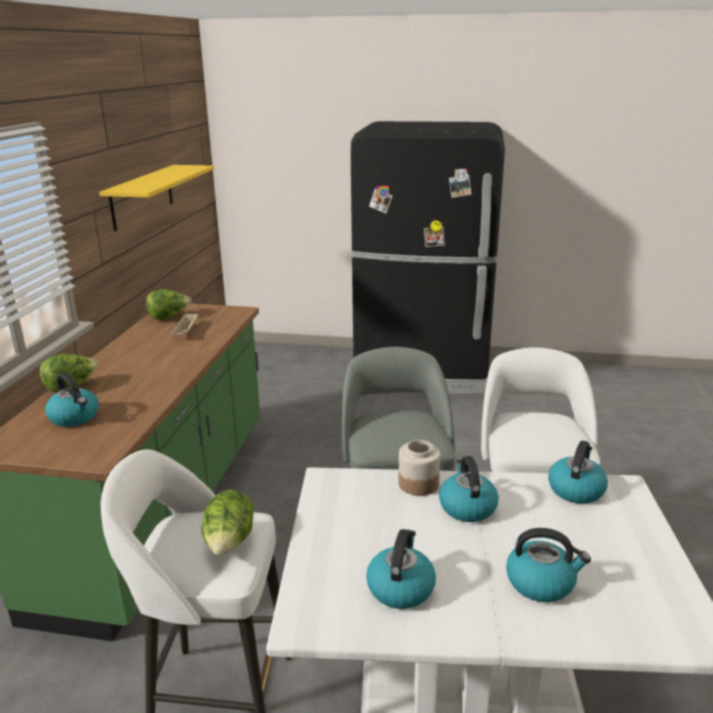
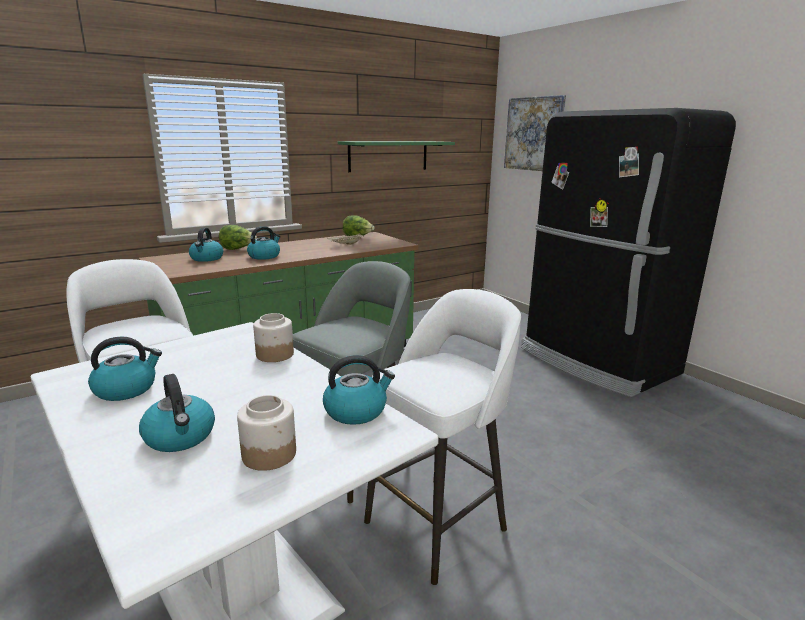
camera: 45 degrees right, 5 degrees down
yellow shelf [99,165,214,231] -> green shelf [338,141,455,172]
lettuce [201,490,254,555] -> none
kettle [439,456,499,522] -> kettle moved to [247,226,281,260]
none -> jar [237,395,296,471]
none -> picture [504,95,566,171]

